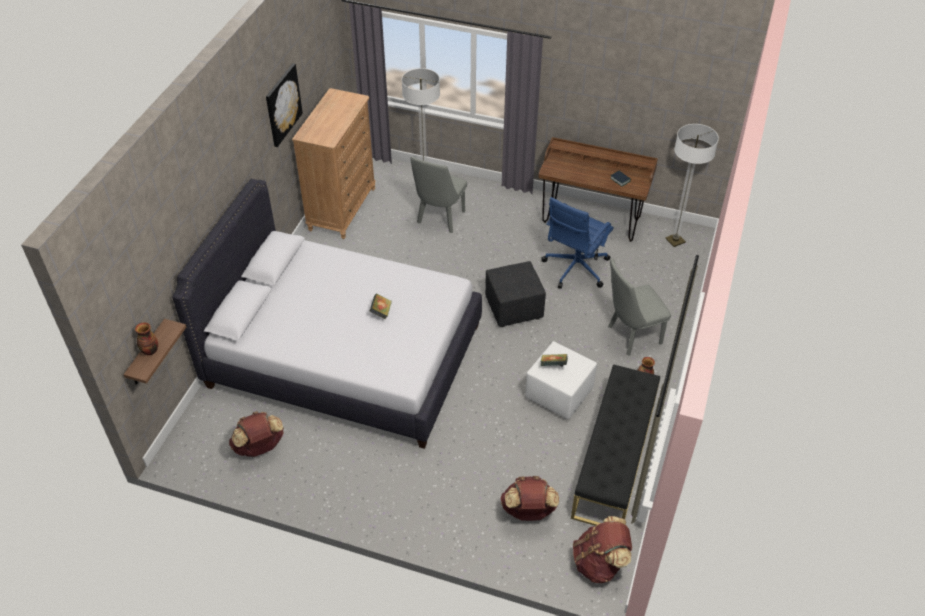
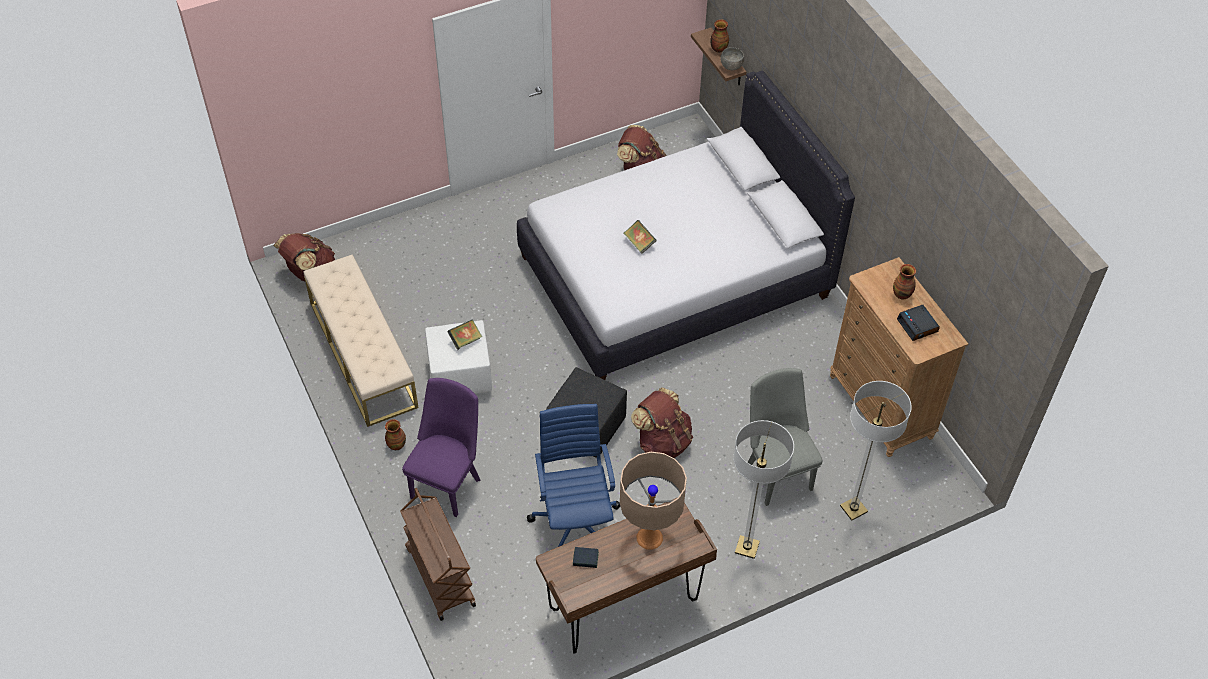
camera: 135 degrees right, 5 degrees up
picture [266,63,303,147] -> none
brown backpack [501,476,559,521] -> brown backpack moved to [631,387,693,458]
black bench [571,364,660,526] -> beige bench [304,255,419,427]
grey chair [608,258,671,356] -> purple chair [402,378,481,517]
floor lamp [665,124,719,247] -> floor lamp moved to [733,420,794,559]
none -> brown cart [400,488,476,621]
none -> beige table lamp [620,452,687,550]
none -> grey bowl [720,47,744,70]
none -> vase [893,264,916,300]
none -> alarm clock [897,305,940,341]

